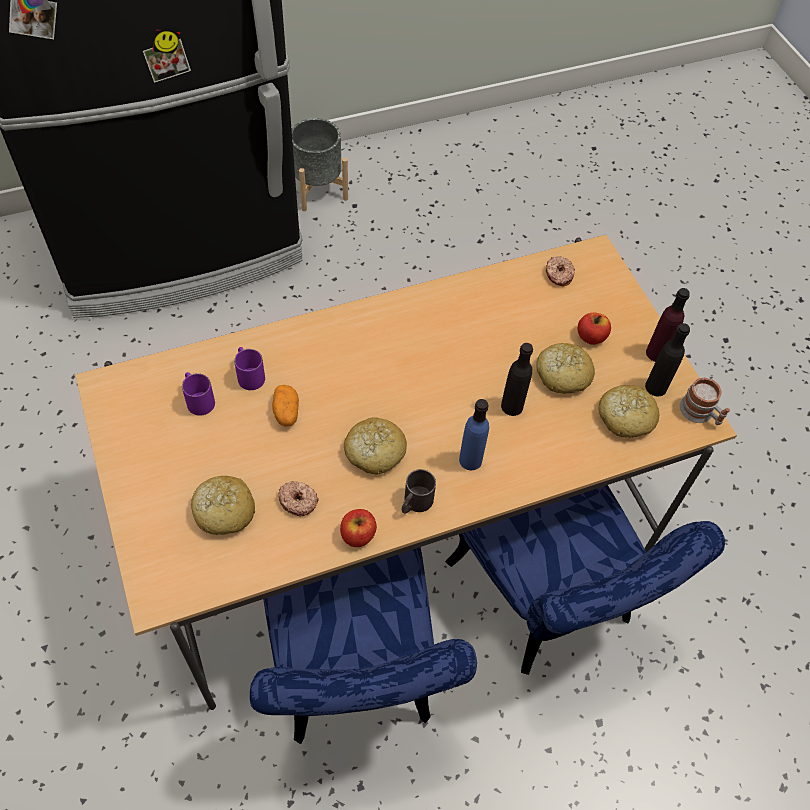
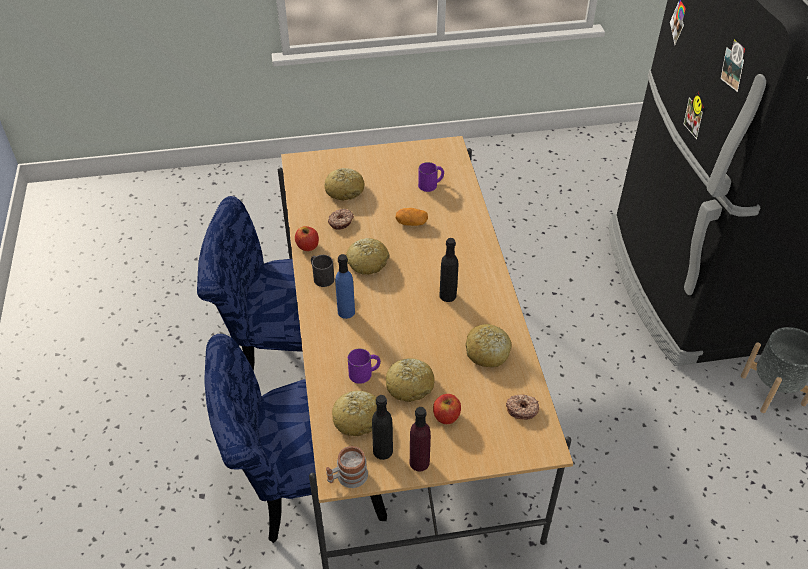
camera: 105 degrees right, 10 degrees down
purple mug [234,347,265,390] -> purple mug moved to [348,348,381,384]
black bottle [501,343,533,416] -> black bottle moved to [439,238,458,302]
none -> bread [465,324,511,367]

